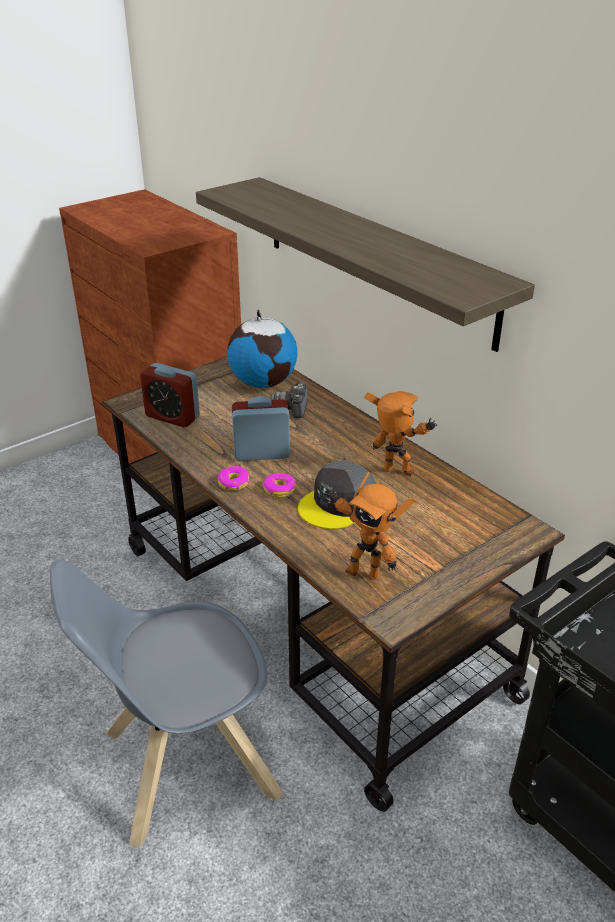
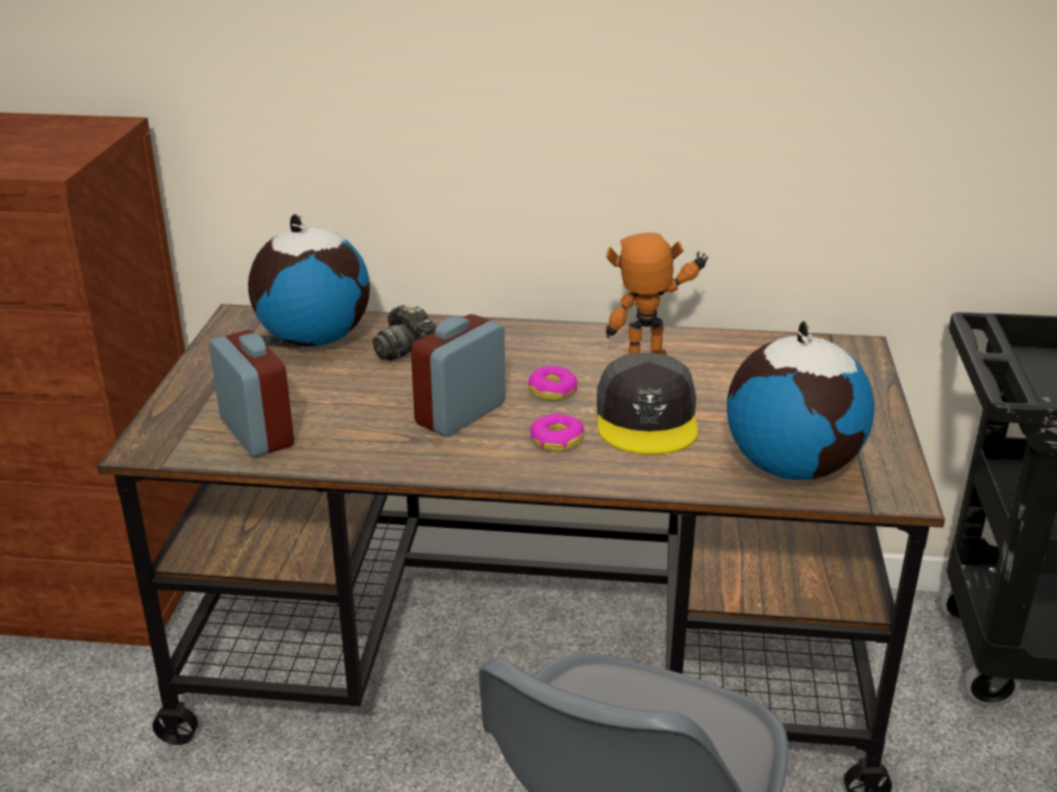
camera: 45 degrees left, 5 degrees down
alarm clock [140,363,200,427] -> alarm clock turned 105 degrees counterclockwise [209,330,294,457]
shelf [196,177,535,352] -> none
donut [217,466,249,491] -> donut moved to [528,366,578,401]
toy robot [327,472,414,578] -> globe [727,321,875,480]

